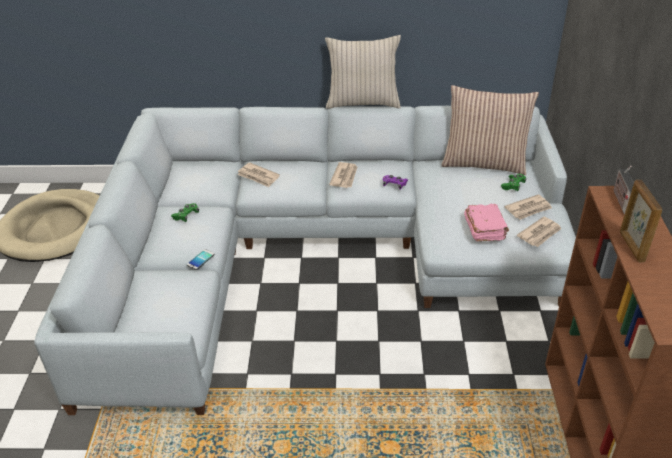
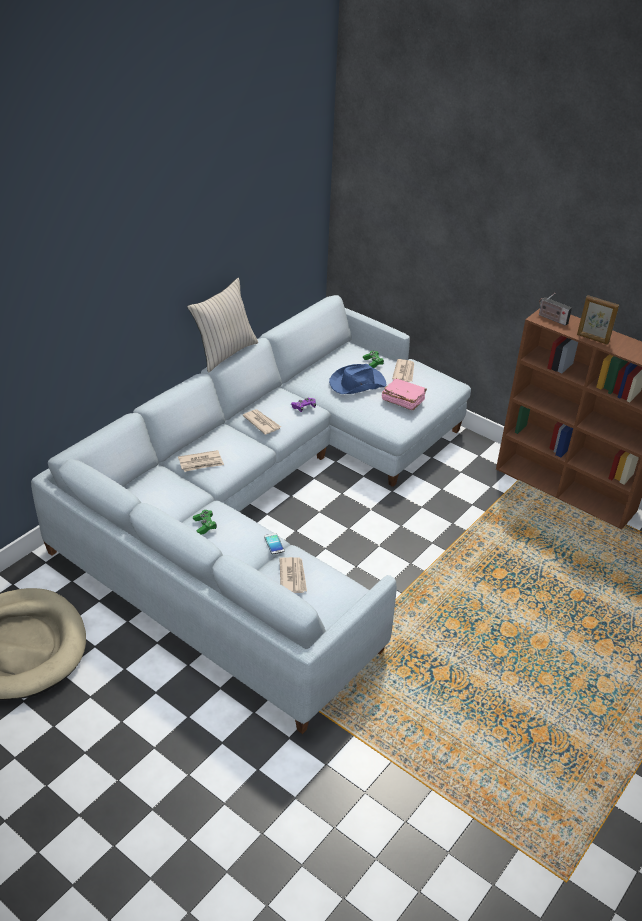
camera: 55 degrees left, 0 degrees up
pillow [441,85,539,175] -> none
newspaper [517,217,562,247] -> newspaper moved to [280,557,307,593]
none -> blue hat [329,364,386,394]

